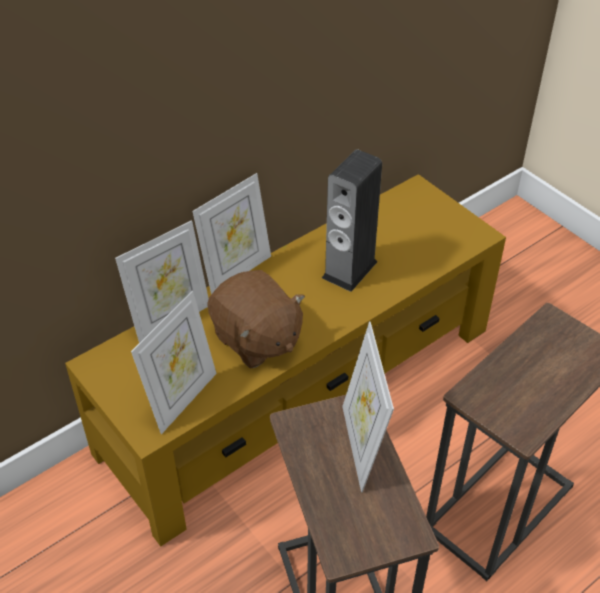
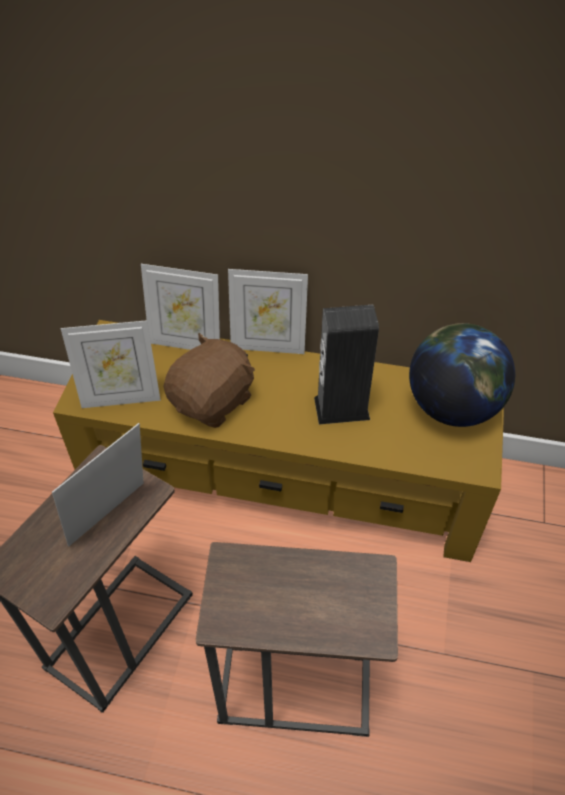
camera: 50 degrees right, 5 degrees up
brown plush toy [207,270,305,369] -> brown plush toy turned 150 degrees counterclockwise [163,333,255,428]
none -> globe [409,323,515,427]

